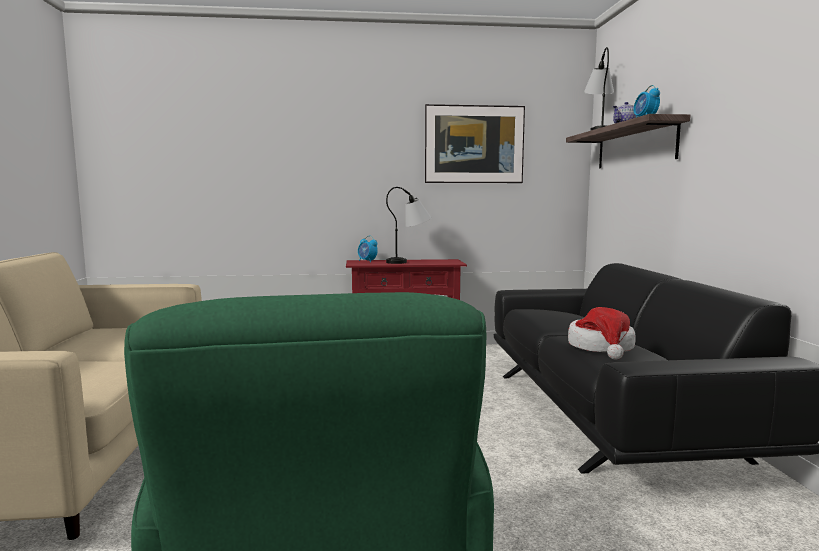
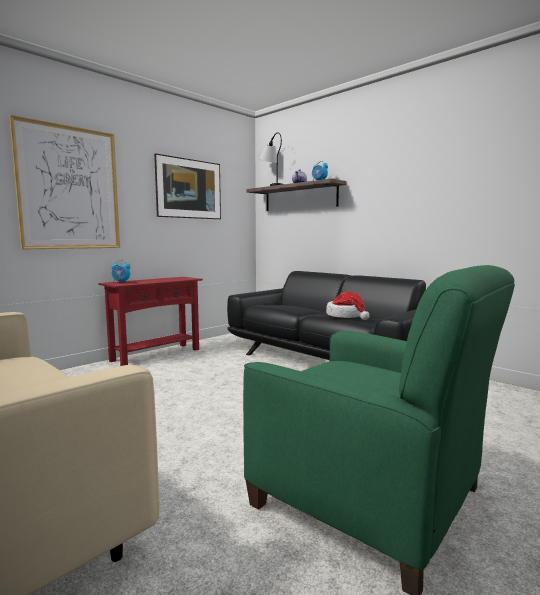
camera: 40 degrees left, 0 degrees up
table lamp [386,187,432,264] -> none
none -> picture [9,115,120,250]

